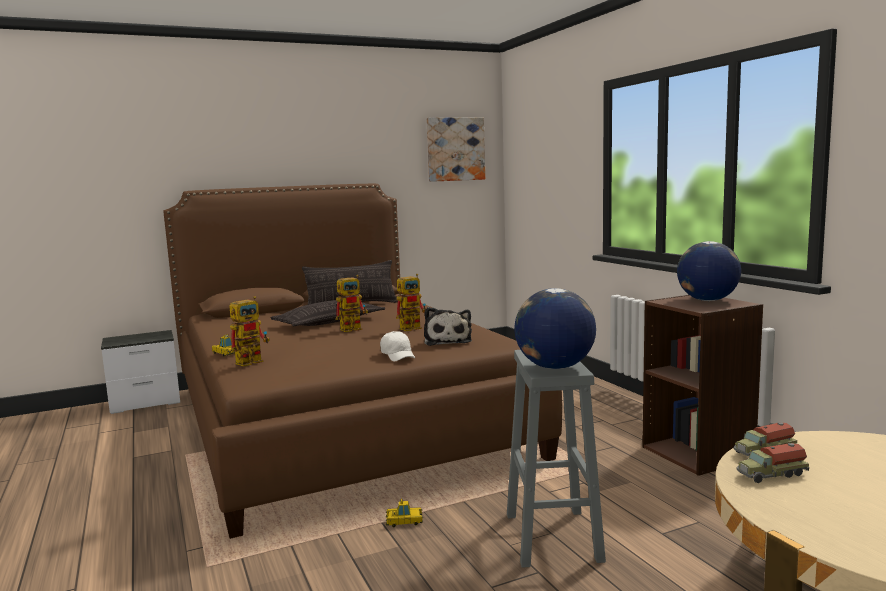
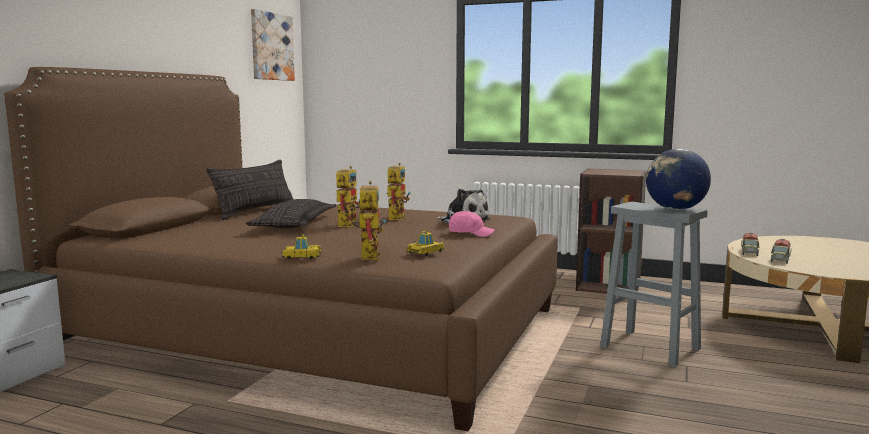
camera: 45 degrees left, 0 degrees up
white cap [380,331,415,361] -> pink cap [449,211,495,237]
toy car [386,499,423,527] -> toy car moved to [407,230,444,256]
globe [677,241,741,301] -> none

